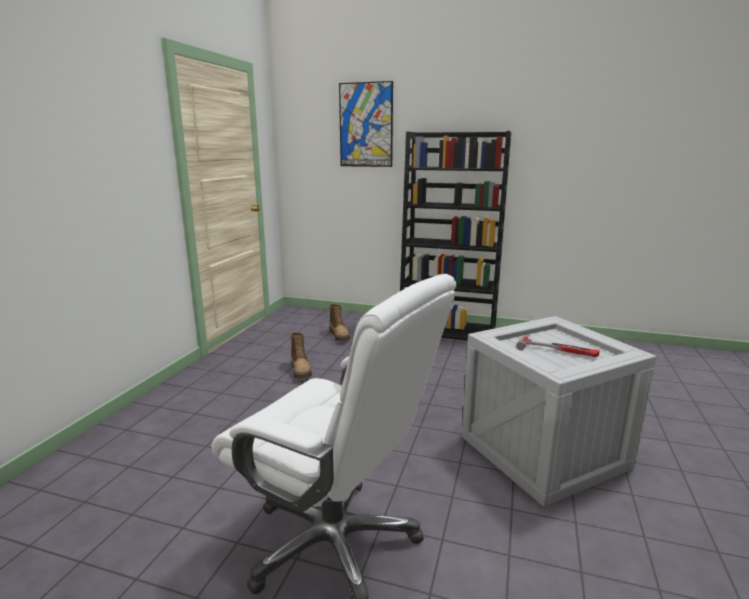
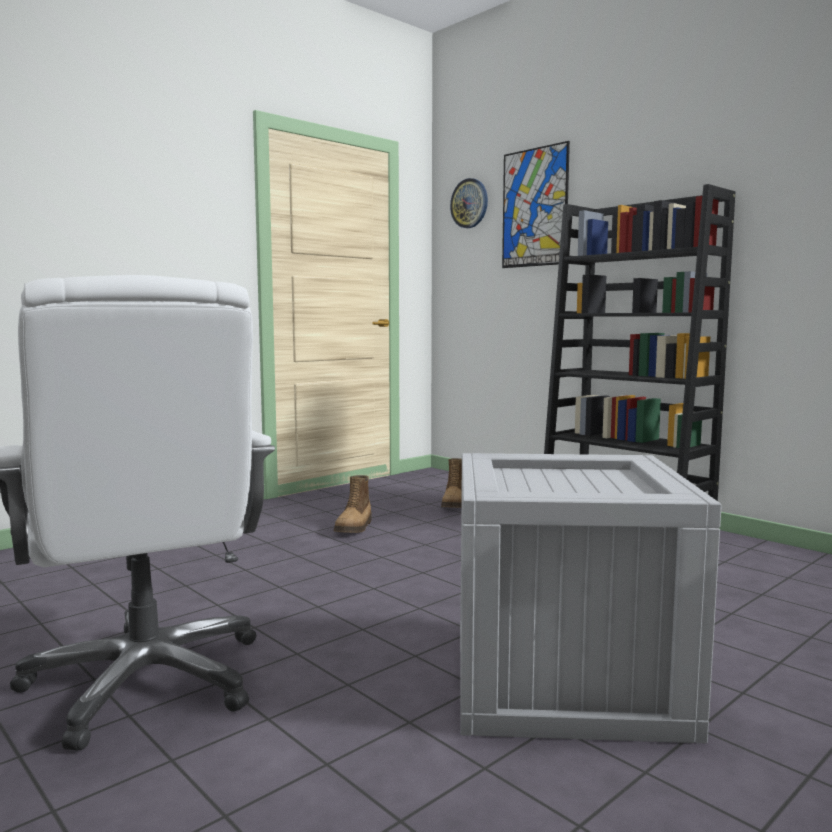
camera: 30 degrees right, 10 degrees down
hammer [516,335,600,357] -> none
none -> wall clock [450,178,488,228]

